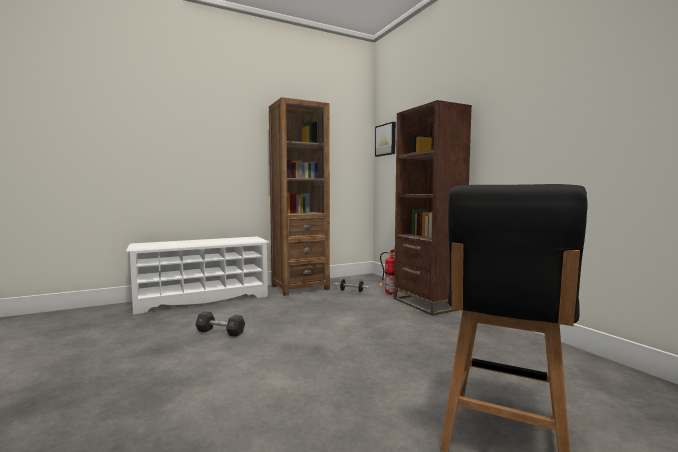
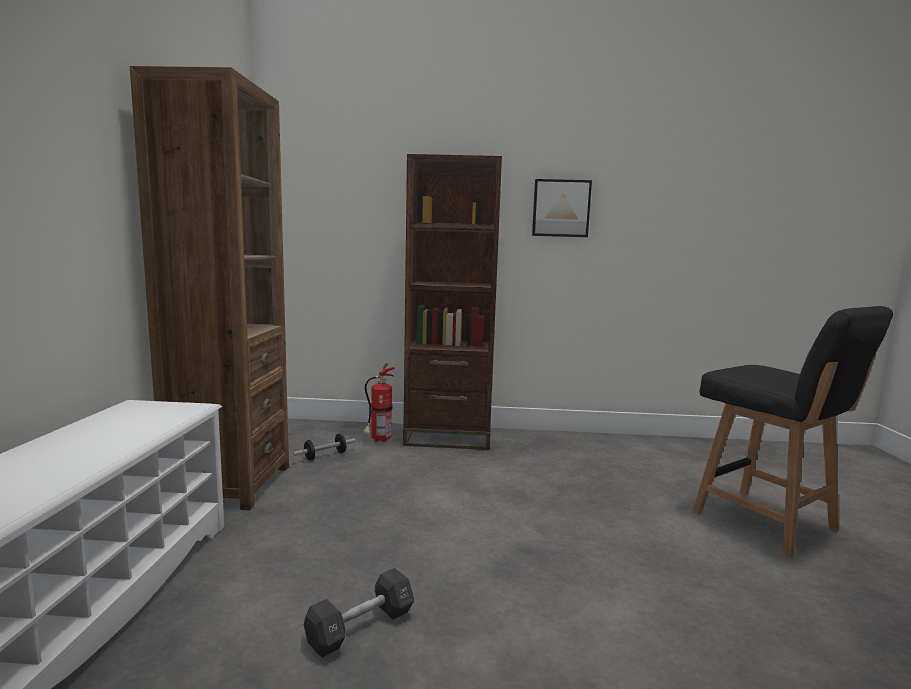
camera: 60 degrees left, 5 degrees up
picture [375,122,396,157] -> picture moved to [532,179,592,237]

